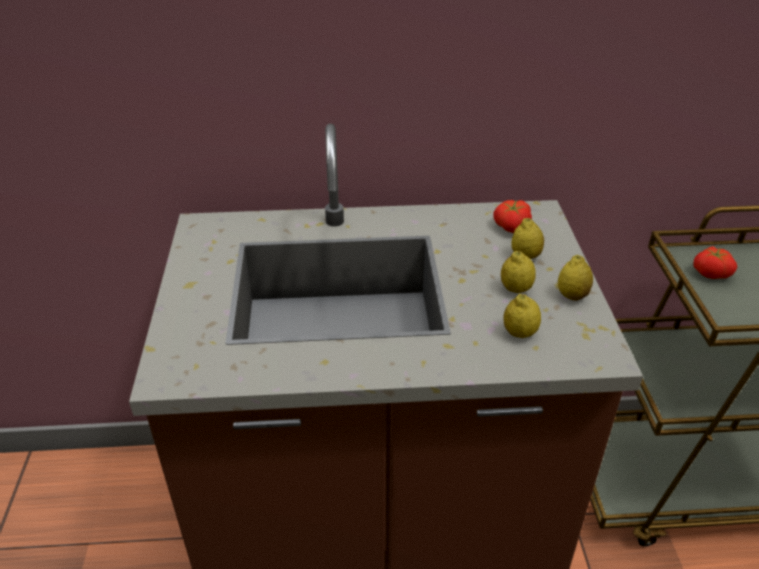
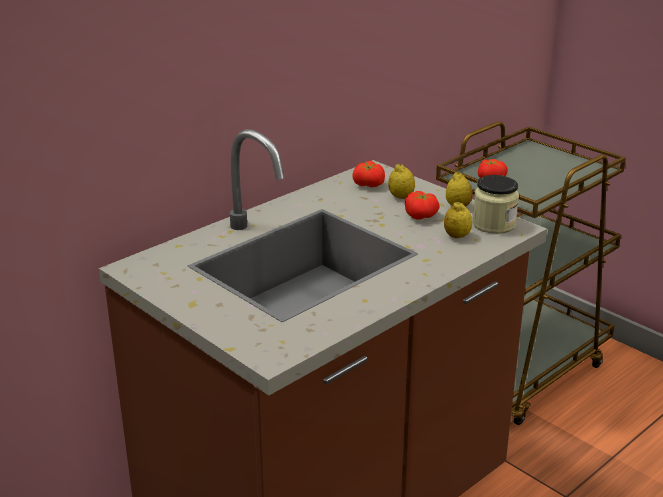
camera: 40 degrees left, 10 degrees down
lemon [501,251,536,293] -> tomato [405,191,440,220]
none -> jar [472,175,519,234]

